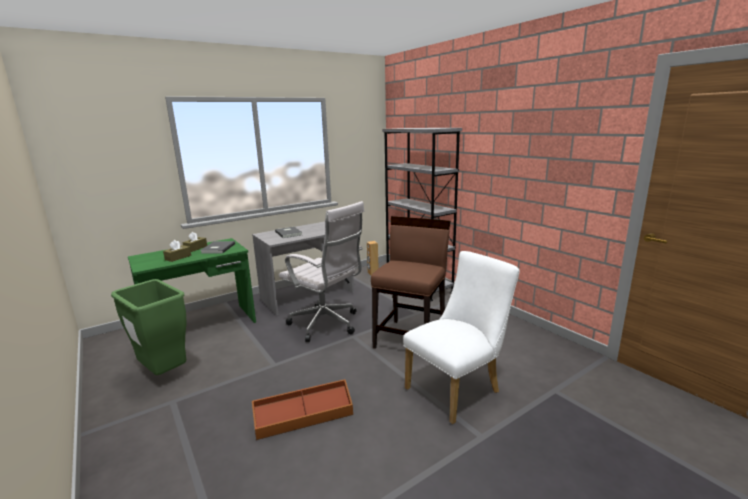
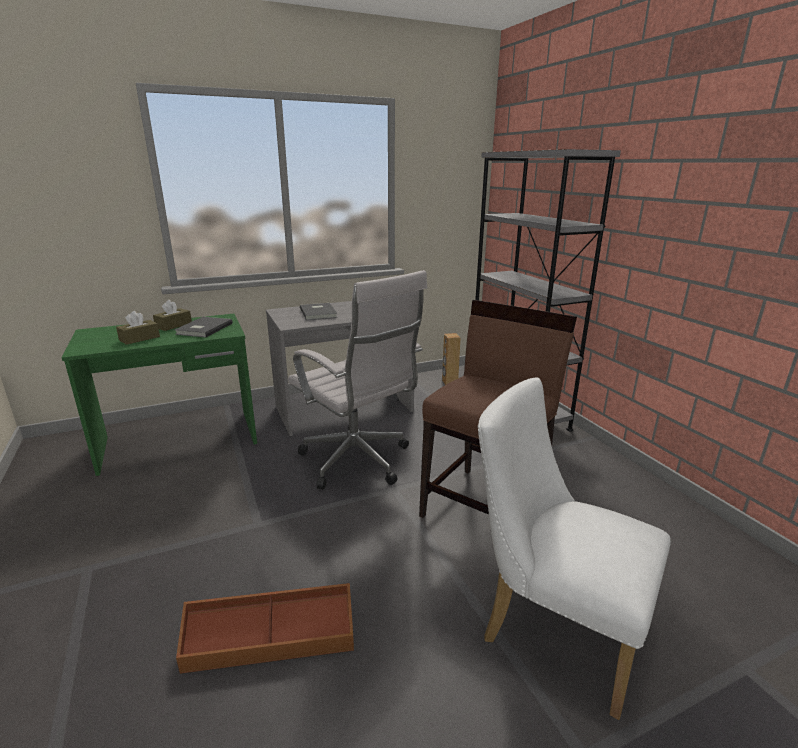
camera: 10 degrees right, 5 degrees up
green trash can [111,279,187,375] -> none
white chair [403,251,520,424] -> white chair turned 120 degrees counterclockwise [478,377,671,720]

